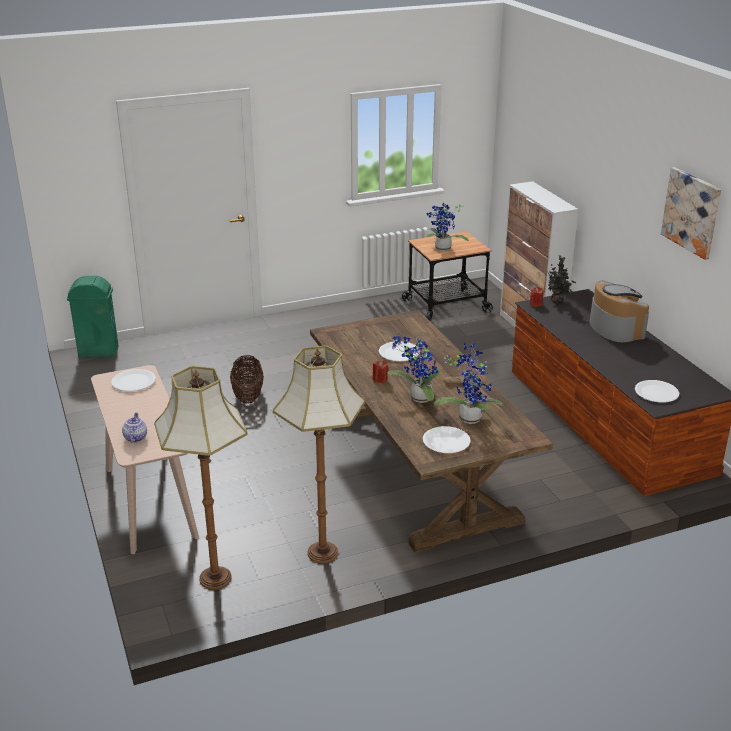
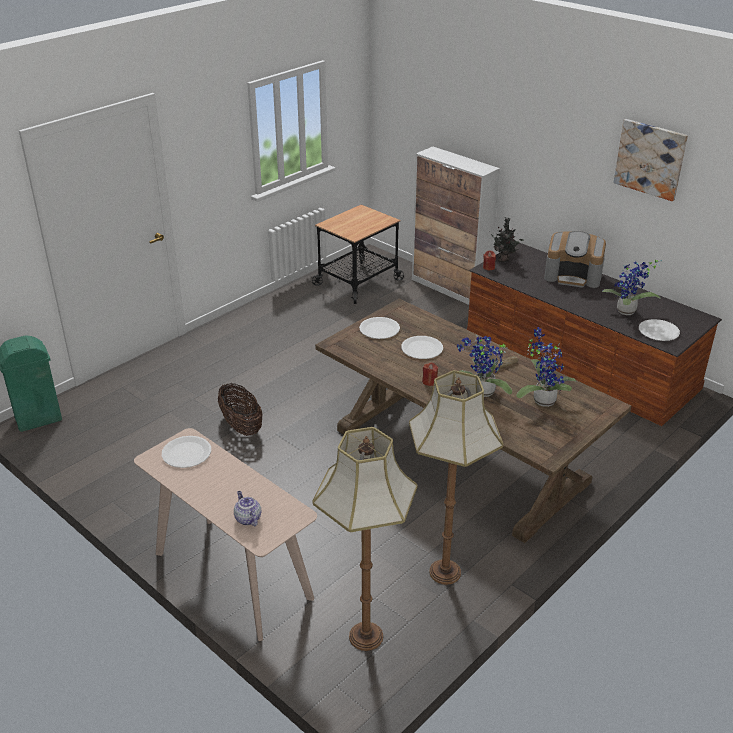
camera: 25 degrees left, 5 degrees up
white plate [423,426,471,453] -> white plate moved to [359,317,400,339]
potted plant [426,203,469,251] -> potted plant moved to [602,259,662,315]
coffee machine [590,280,649,342] -> coffee machine turned 150 degrees clockwise [544,231,606,288]

